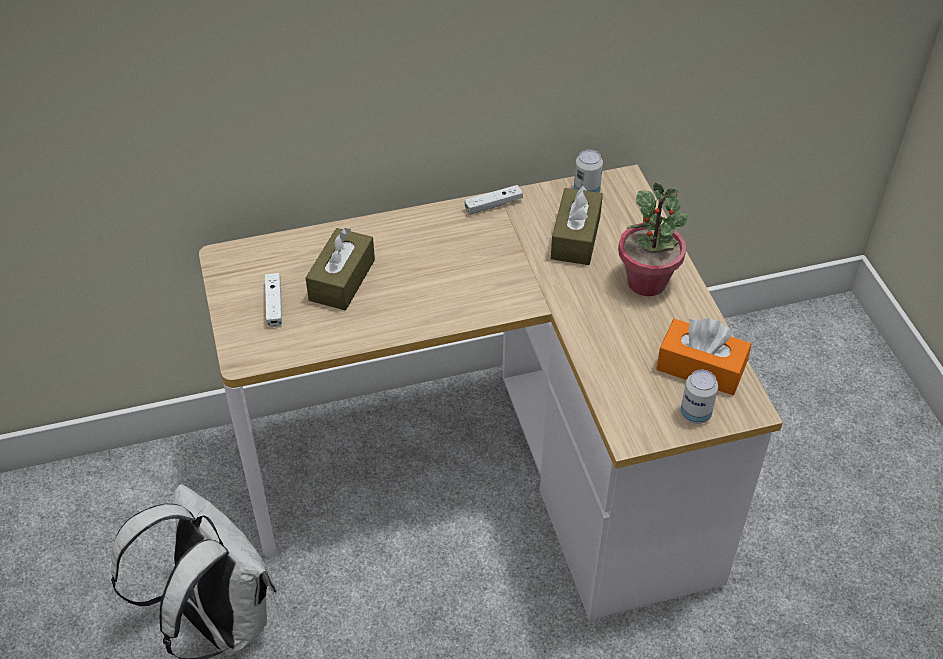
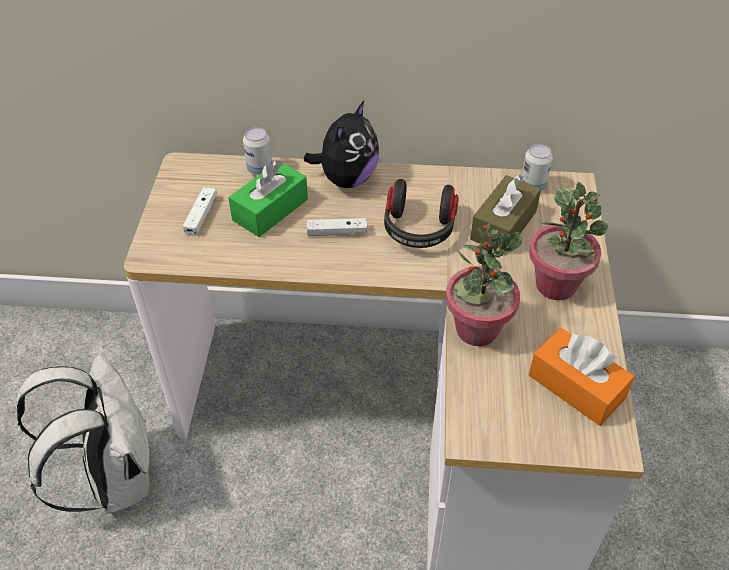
camera: 20 degrees right, 0 degrees up
brown tissue box [306,228,375,310] -> green tissue box [228,160,308,237]
white game controller [464,185,523,215] -> white game controller moved to [307,218,368,236]
can [680,370,718,424] -> can moved to [243,127,272,175]
none -> plush toy [304,101,379,188]
none -> headphones [384,179,459,248]
none -> potted plant [446,223,522,346]

